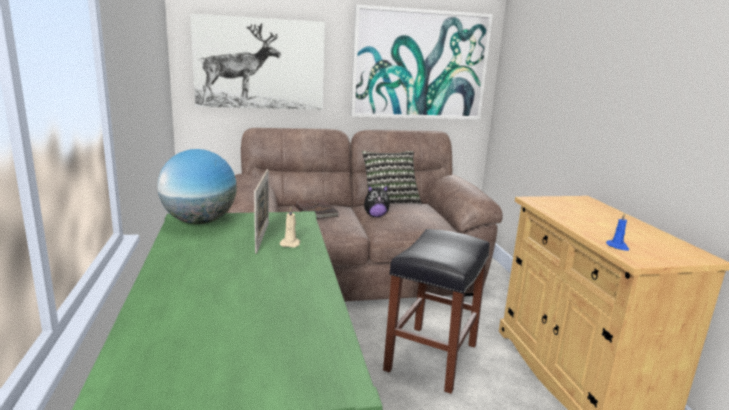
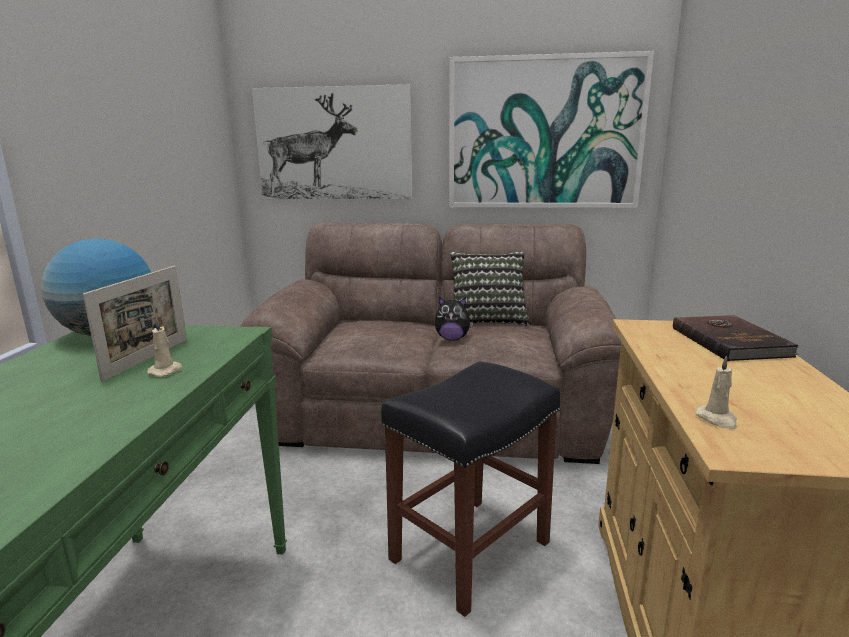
camera: 20 degrees right, 0 degrees up
brown book [294,199,339,219] -> brown book moved to [673,315,799,361]
blue candle [606,213,629,251] -> beige candle [695,355,737,429]

